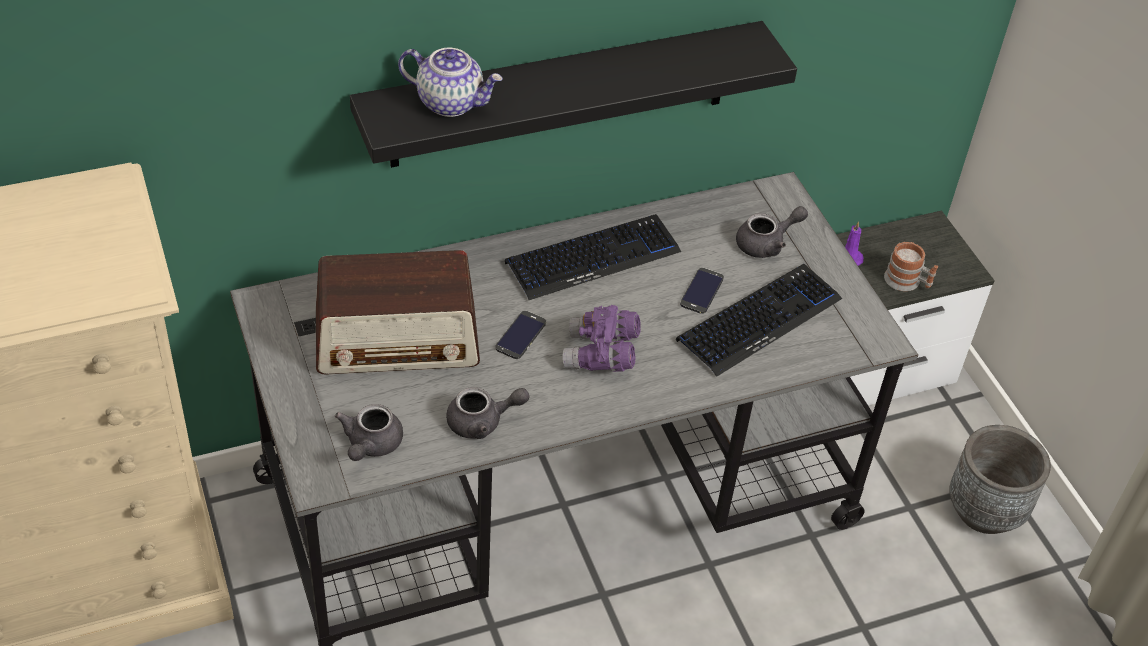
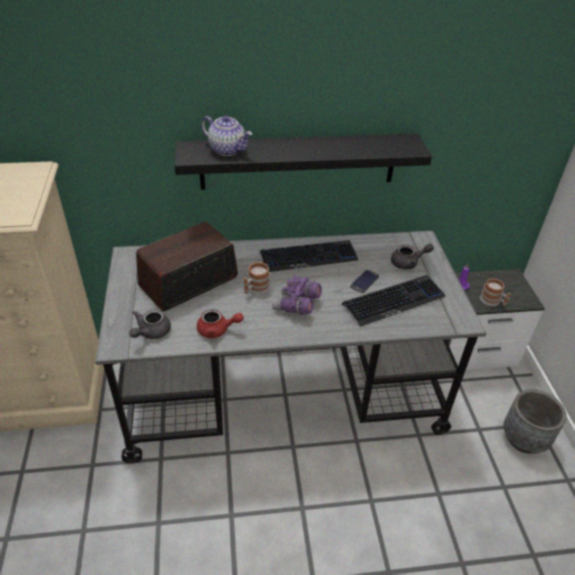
camera: 15 degrees right, 5 degrees down
radio [316,250,480,375] -> radio turned 135 degrees clockwise [136,222,238,312]
grey teapot [446,387,529,439] -> red teapot [197,309,244,339]
phone [495,311,546,359] -> mug [244,262,270,295]

